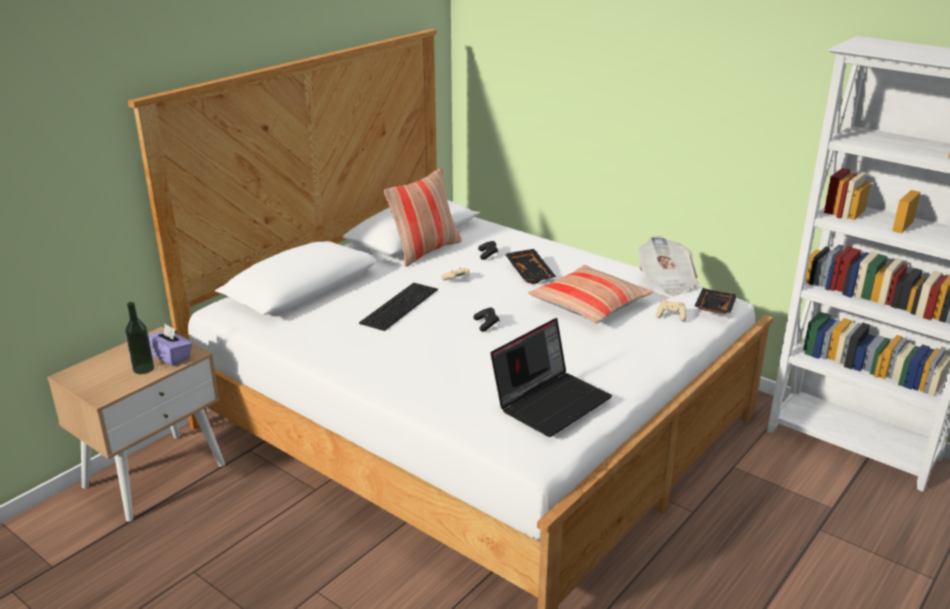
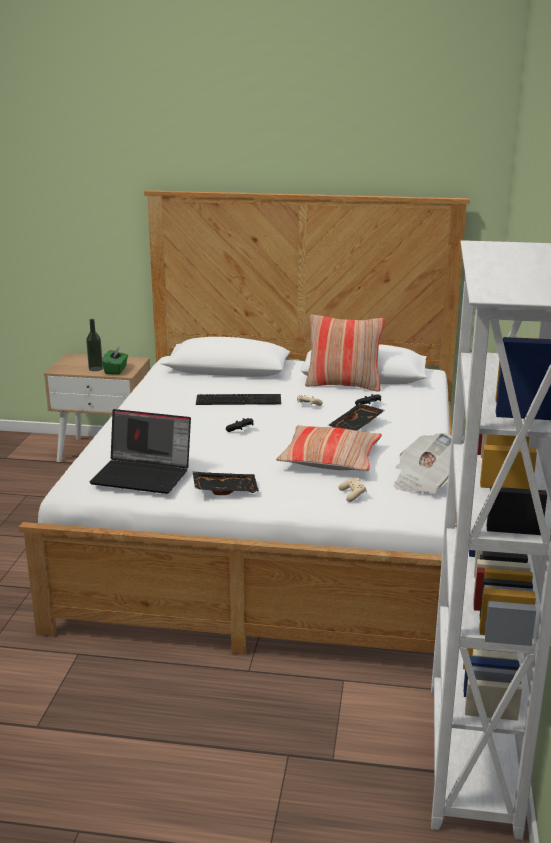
camera: 60 degrees right, 5 degrees down
purple tissue box [148,324,192,366] -> green tissue box [102,347,128,374]
black tray [694,288,737,314] -> black tray moved to [193,472,259,495]

